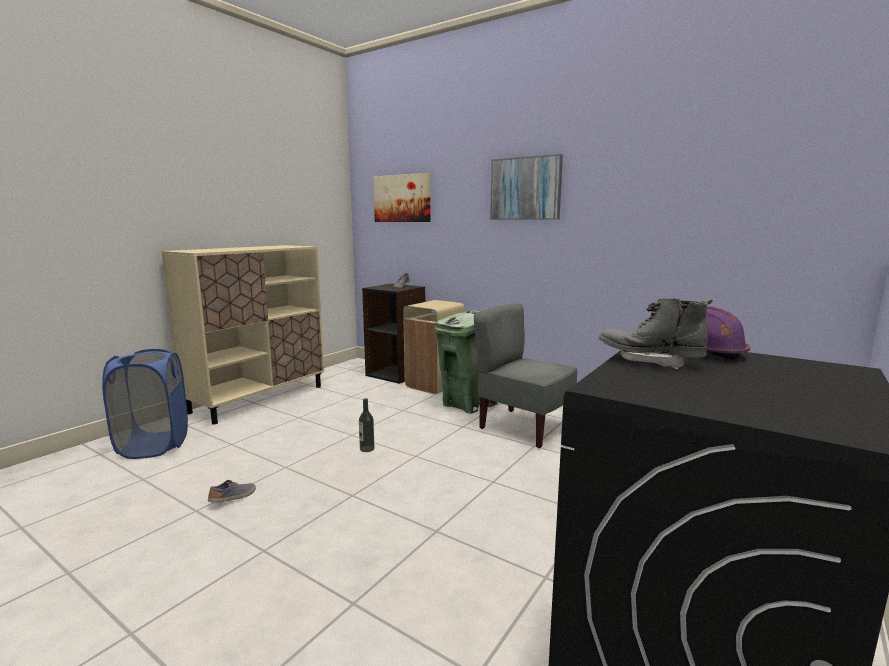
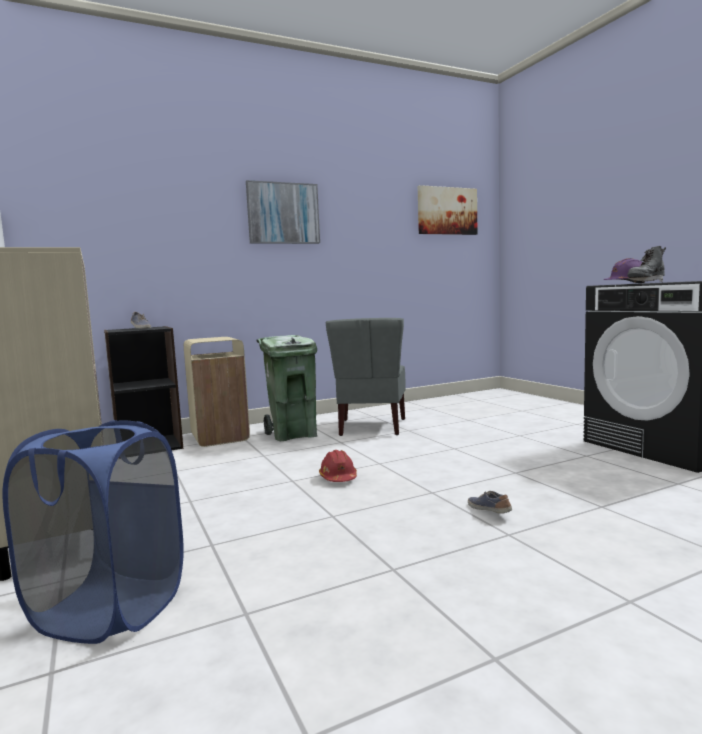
camera: 60 degrees left, 5 degrees down
shoe [208,480,256,503] -> shoe moved to [468,491,512,514]
bottle [359,398,375,452] -> red hard hat [319,450,357,482]
picture [373,173,431,222] -> picture moved to [418,185,477,235]
grey chair [474,304,577,448] -> grey chair turned 60 degrees counterclockwise [326,318,406,436]

